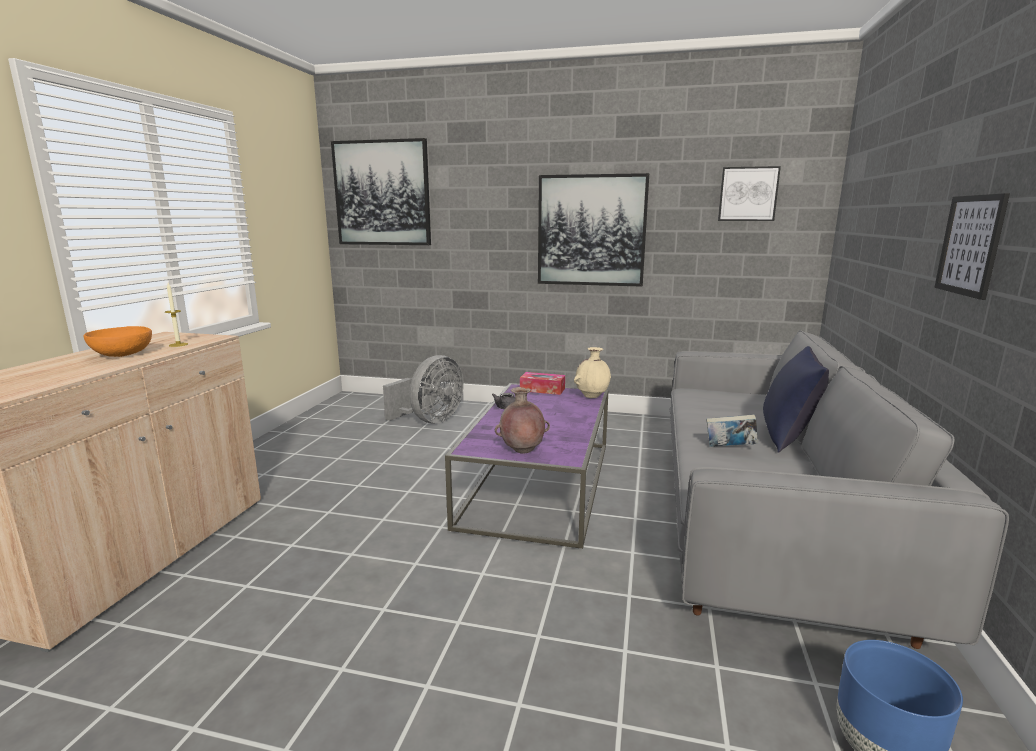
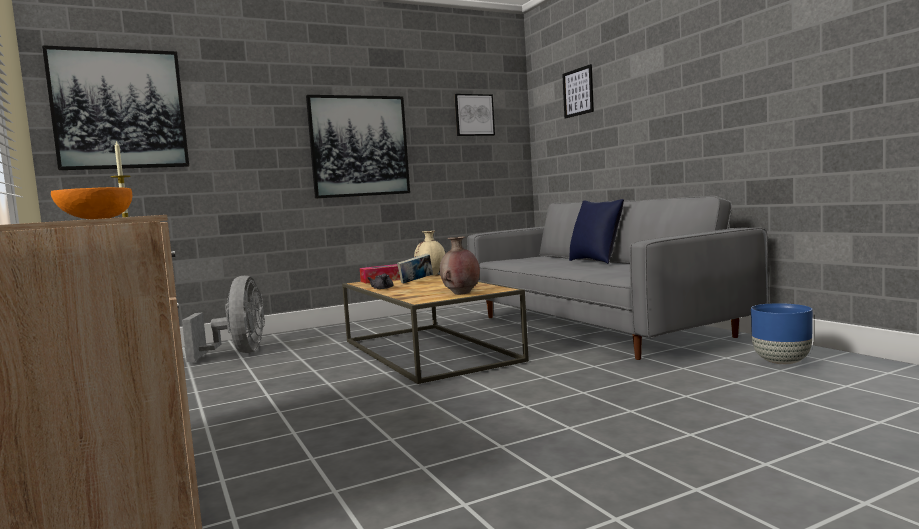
camera: 40 degrees left, 10 degrees down
purple coffee table [445,383,609,549] -> brown coffee table [342,274,529,385]
book [706,415,758,447] -> book moved to [397,254,433,284]
picture [934,193,1010,300] -> picture moved to [562,64,594,118]

